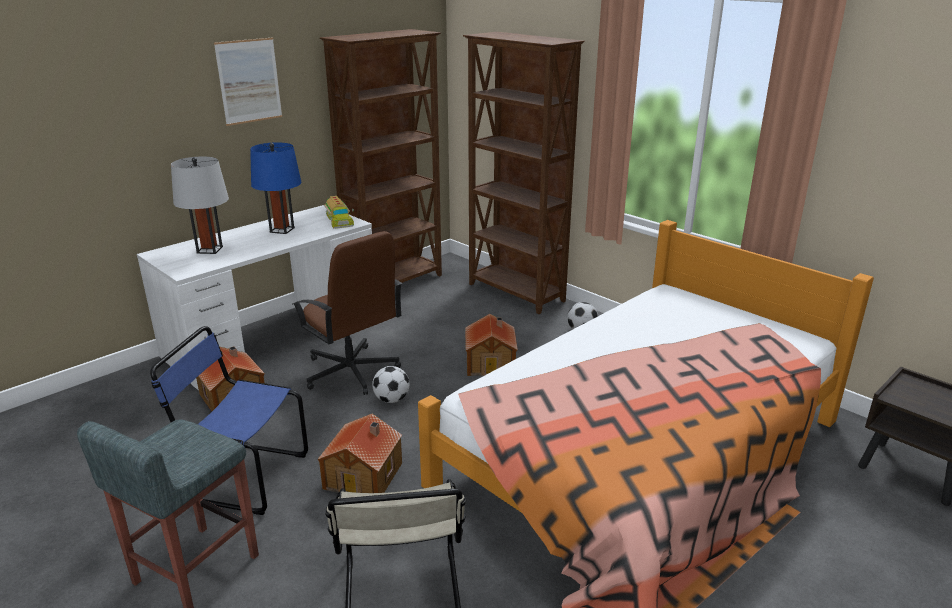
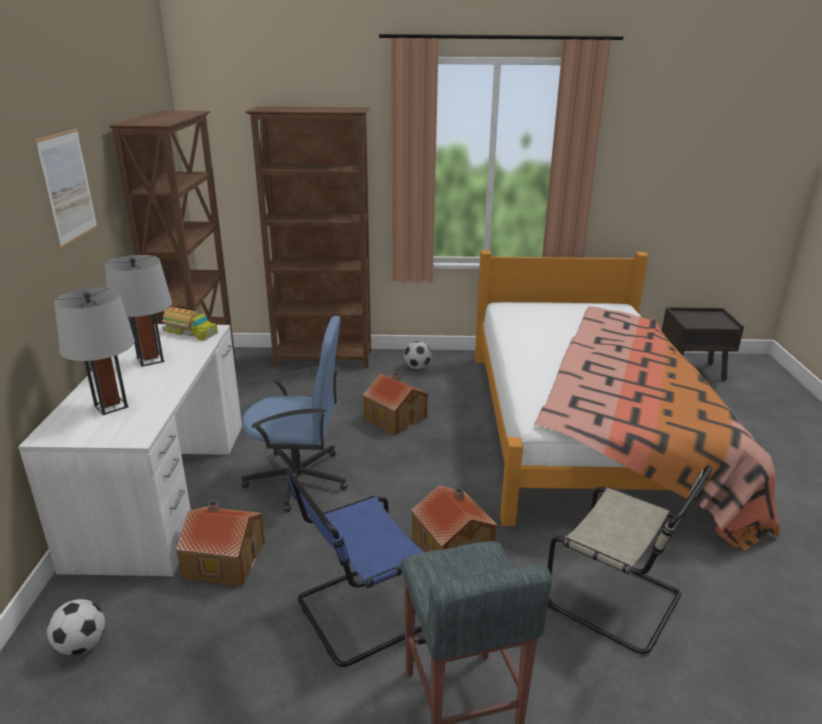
camera: 45 degrees left, 0 degrees up
blue table lamp [250,142,301,234] -> grey table lamp [105,255,172,367]
brown office chair [293,231,402,395] -> blue office chair [242,316,348,512]
football [372,366,409,403] -> football moved to [47,599,105,655]

